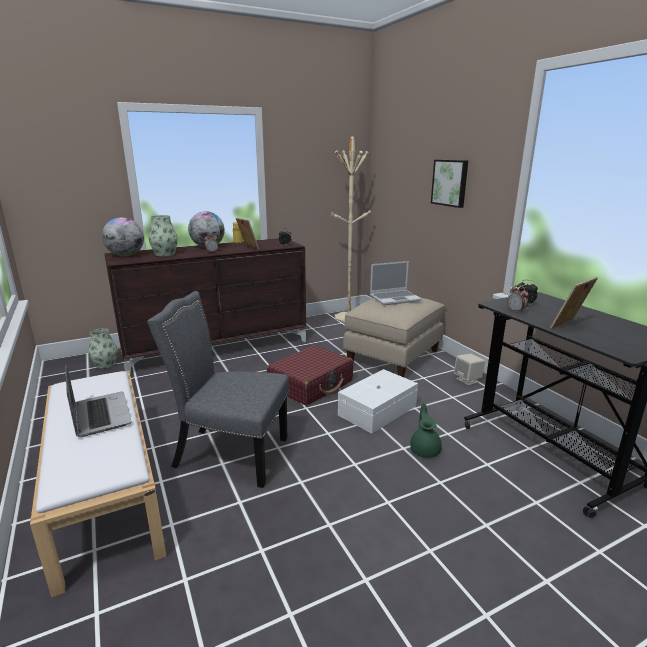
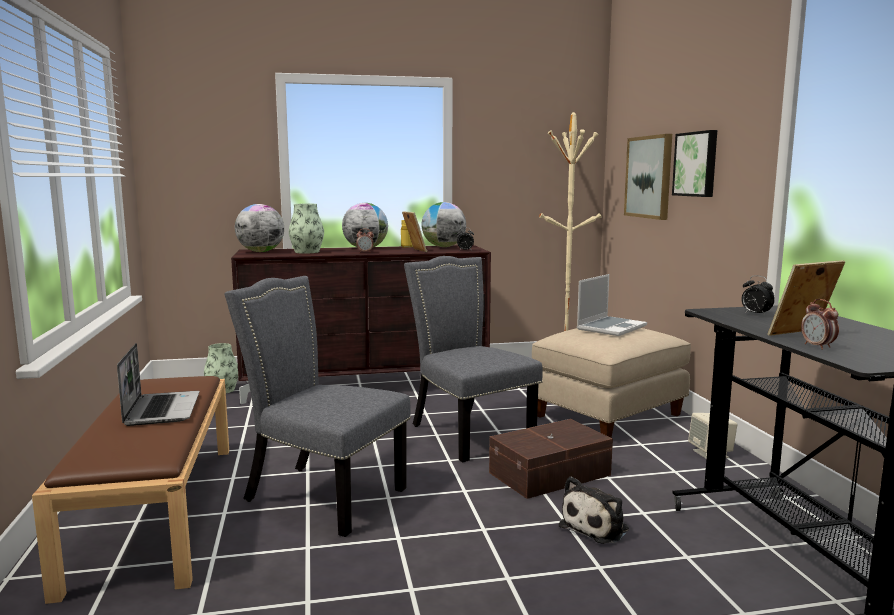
camera: 15 degrees right, 10 degrees down
white bench [30,371,167,597] -> brown bench [32,376,229,604]
red suitcase [267,345,353,406] -> grey chair [404,256,543,462]
white storage box [338,369,418,434] -> brown storage box [489,419,613,499]
laptop [370,261,422,305] -> laptop turned 45 degrees counterclockwise [577,274,647,336]
green teapot [410,403,442,458] -> plush toy [559,476,629,544]
alarm clock [507,285,528,312] -> alarm clock moved to [801,299,839,350]
none -> globe [421,202,466,247]
none -> picture [624,134,672,220]

